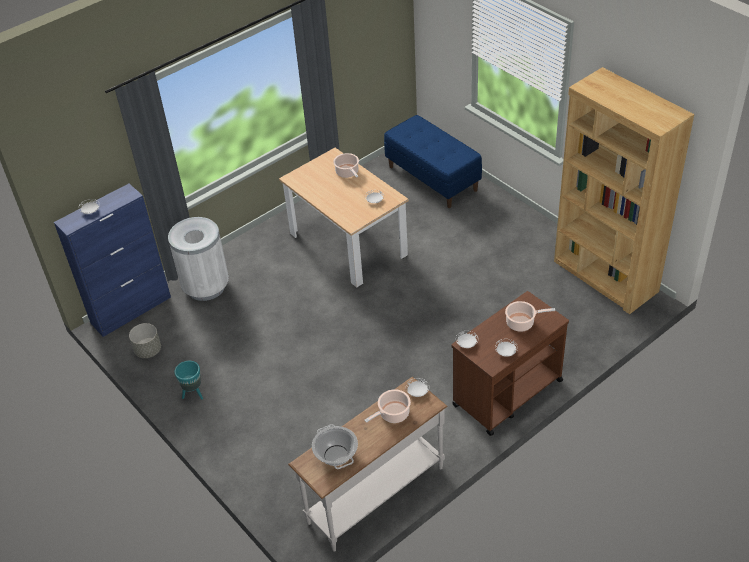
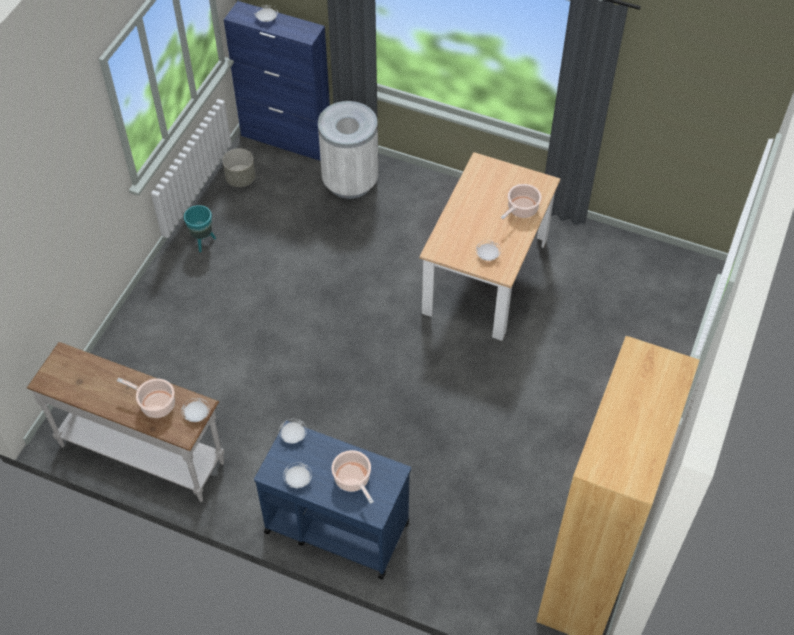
camera: 60 degrees right, 10 degrees up
cooking pot [312,424,358,469] -> none
blue bench [384,115,482,208] -> none
brown cart [452,291,569,436] -> blue cart [254,421,411,579]

